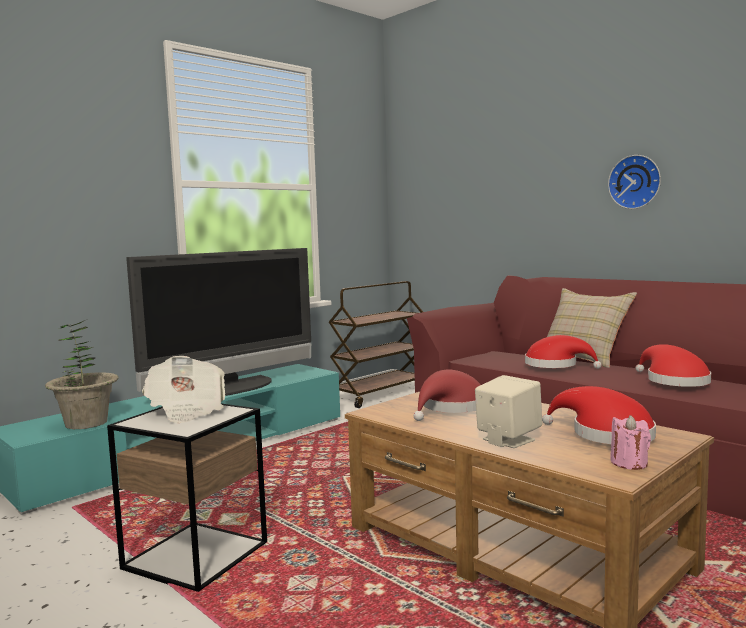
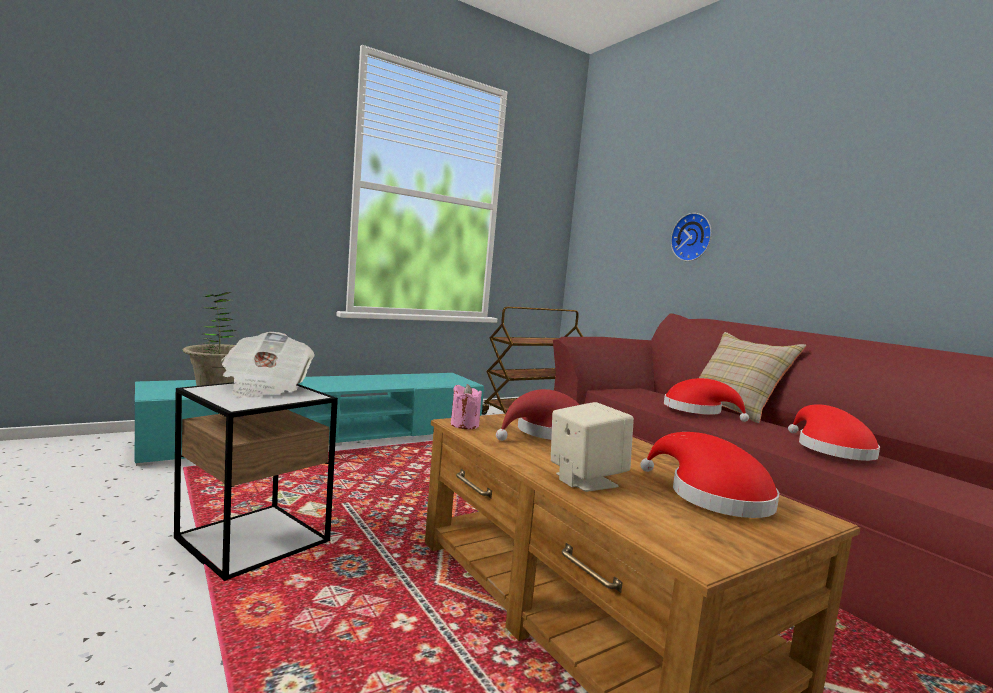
camera: 10 degrees right, 0 degrees up
television [126,248,311,396] -> none
wall clock [608,155,661,209] -> wall clock moved to [671,213,712,261]
pink candle [610,415,651,470] -> pink candle moved to [451,384,482,429]

